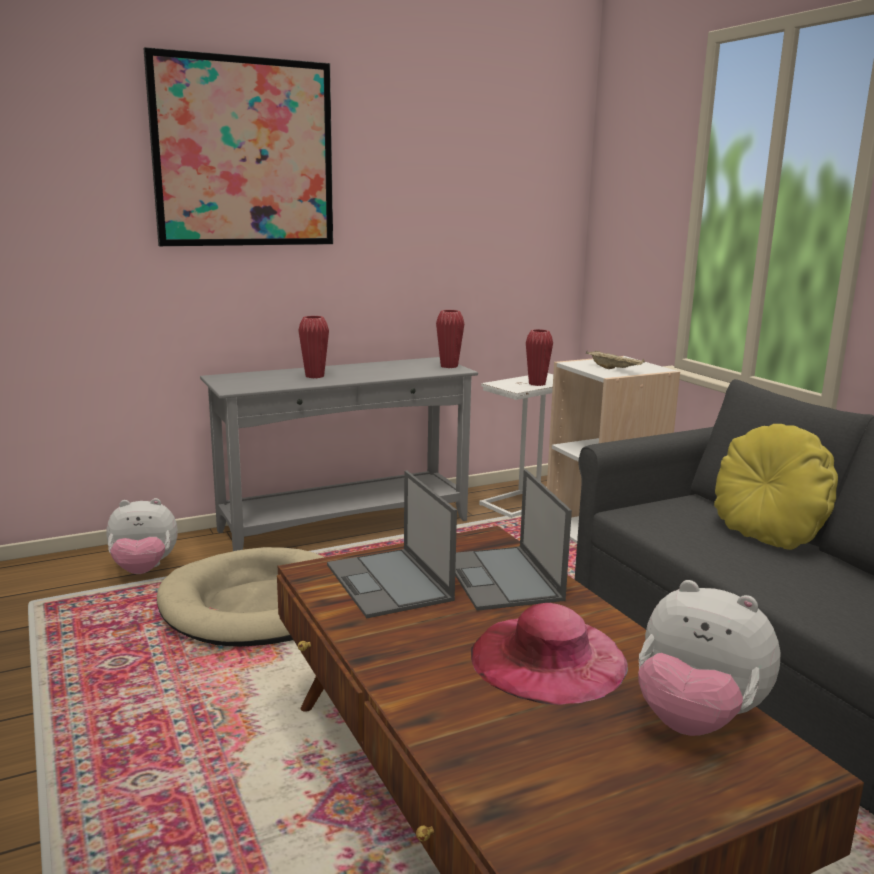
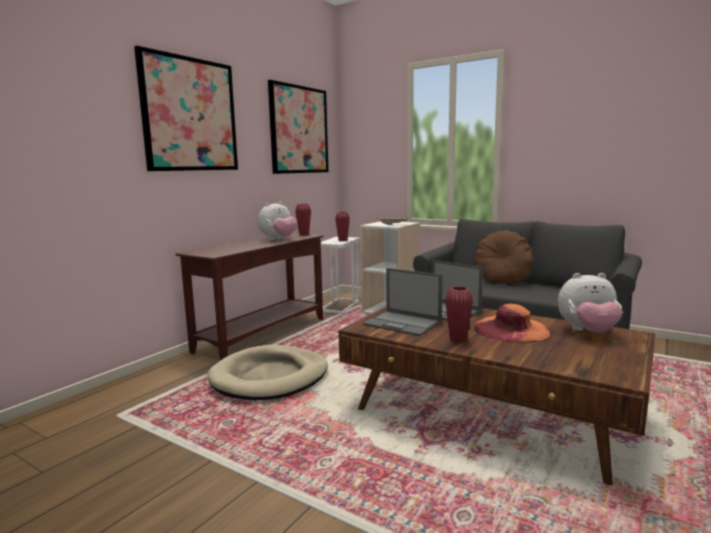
camera: 30 degrees left, 5 degrees down
plush toy [106,498,178,574] -> plush toy moved to [258,202,297,240]
grey console table [200,357,478,551] -> brown console table [175,233,324,360]
red vase [298,316,329,378] -> red vase moved to [445,286,473,343]
pink hat [471,603,628,705] -> orange hat [475,304,550,343]
yellow pillow [714,424,838,550] -> brown pillow [475,231,533,284]
none -> picture [268,80,329,174]

